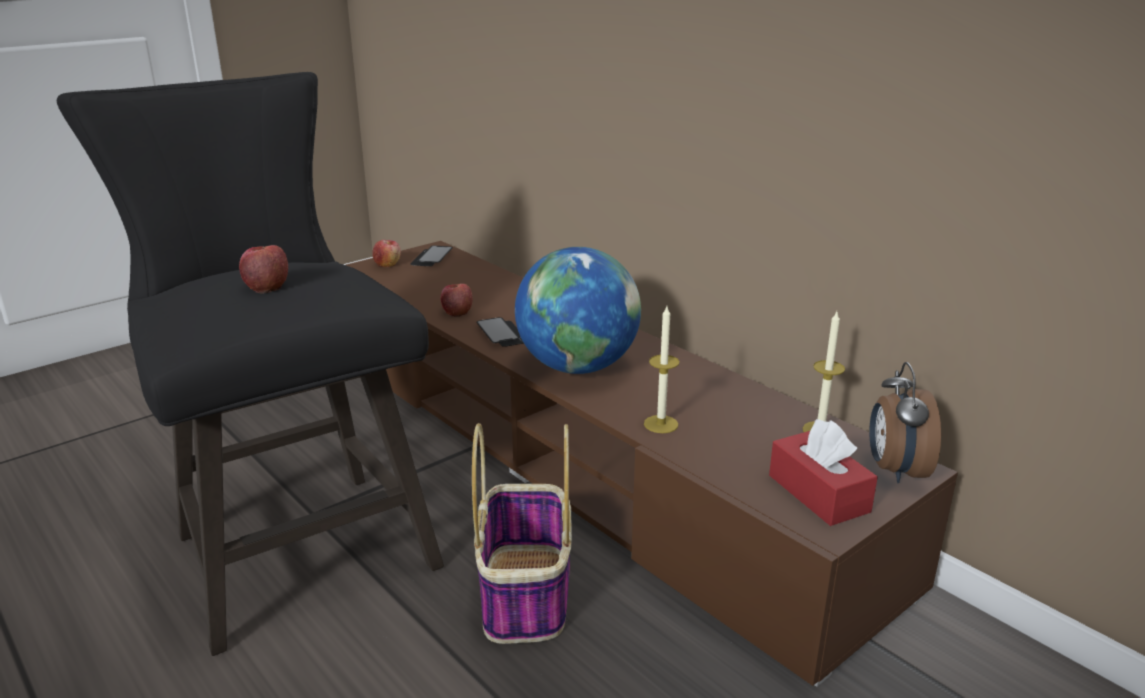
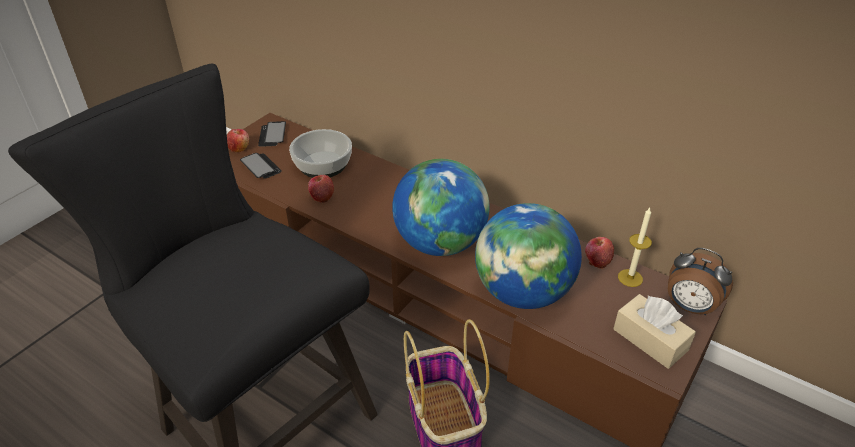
camera: 15 degrees left, 15 degrees up
apple [239,245,288,293] -> apple moved to [585,237,614,269]
phone [476,317,523,347] -> phone moved to [240,153,282,179]
candle [644,306,679,433] -> globe [475,203,582,309]
red tissue box [769,419,878,526] -> beige tissue box [613,294,696,369]
alarm clock [869,362,941,483] -> alarm clock turned 45 degrees counterclockwise [668,248,733,315]
none -> bowl [289,129,352,178]

